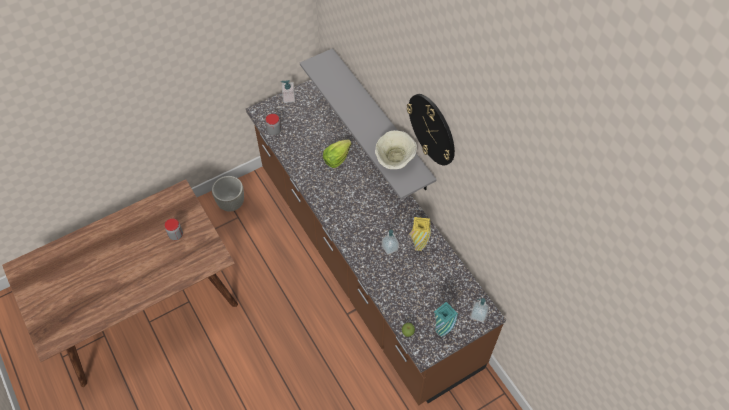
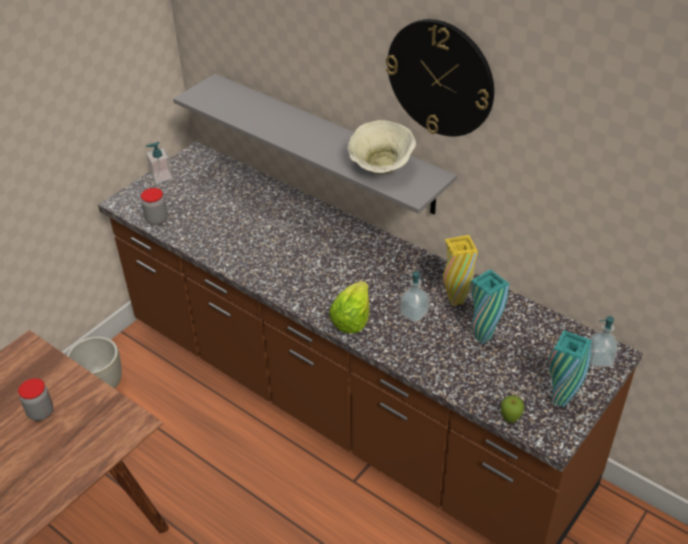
camera: 20 degrees left, 15 degrees down
lettuce [323,140,352,168] -> lettuce moved to [329,281,369,334]
none -> turquoise vase [471,269,509,344]

